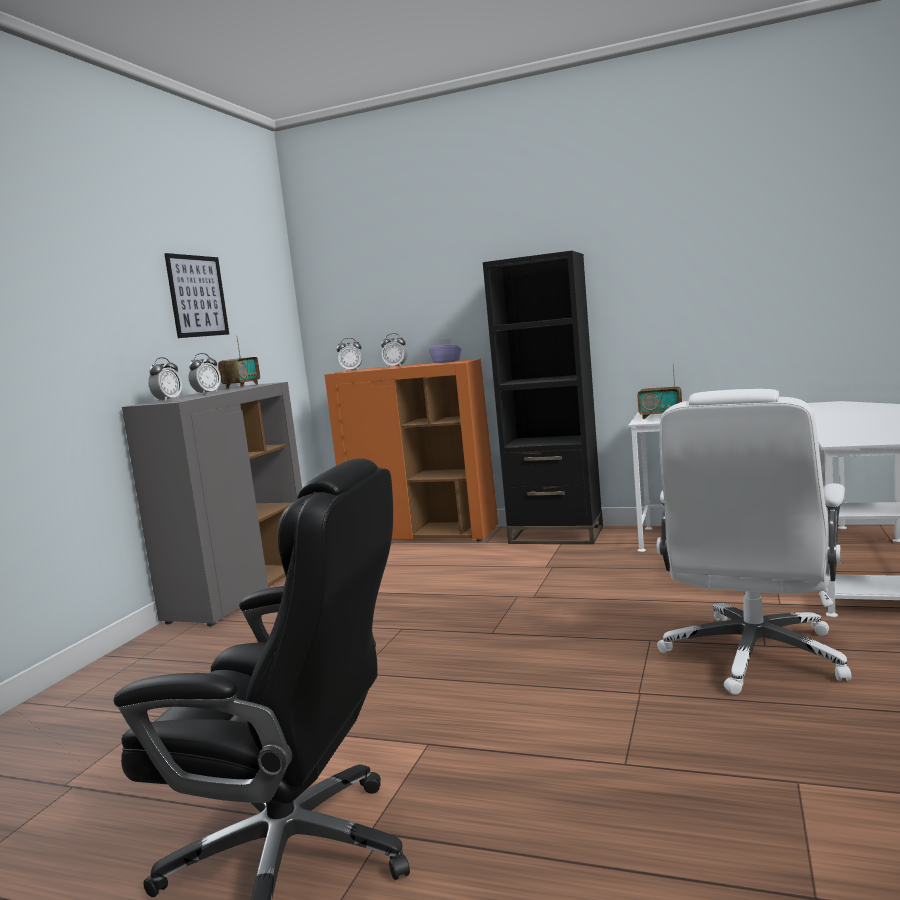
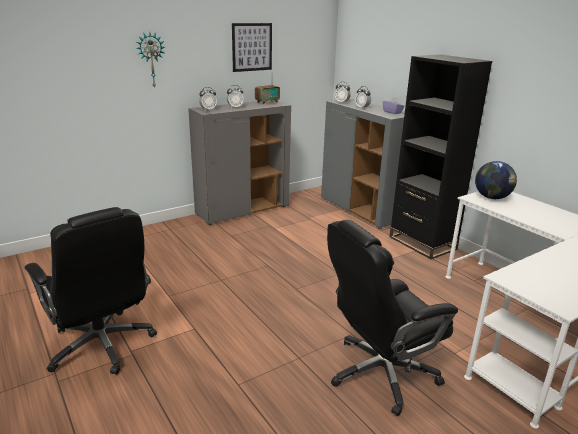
camera: 35 degrees right, 15 degrees up
orange cabinet [325,359,498,542] -> grey cabinet [321,99,405,229]
radio [637,364,682,419] -> globe [475,161,517,199]
white office chair [657,389,852,695] -> black office chair [327,220,458,416]
none -> wall clock [136,32,165,89]

